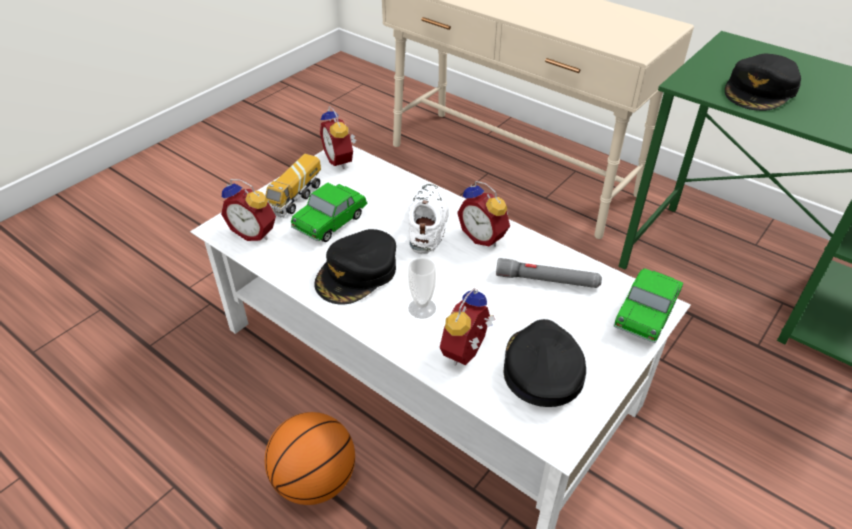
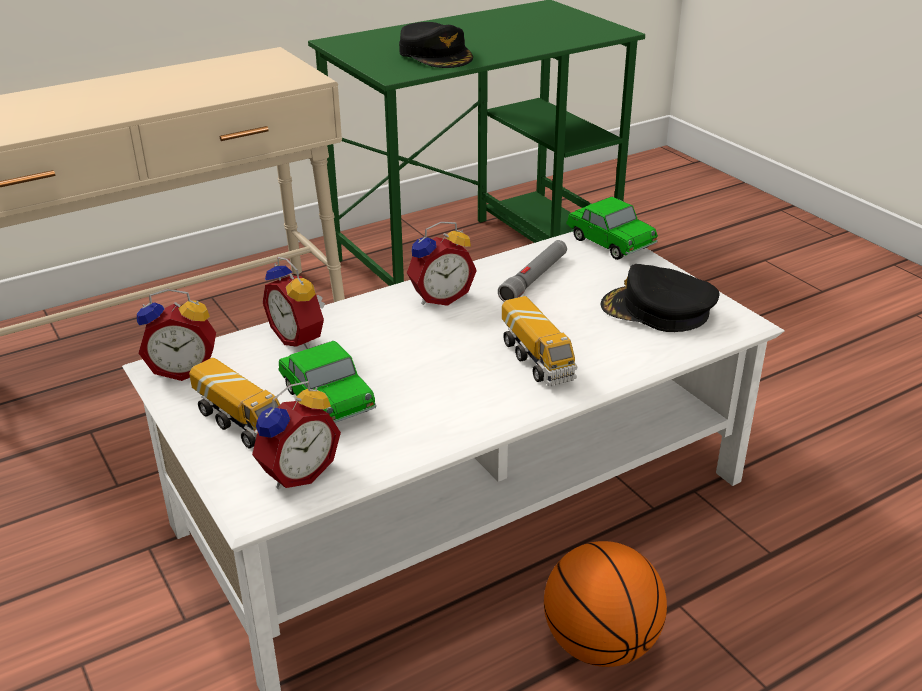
camera: 70 degrees left, 10 degrees down
black cap [314,229,396,305] -> none
white shoe [408,184,449,254] -> none
cup [408,258,436,319] -> toy truck [502,296,577,386]
alarm clock [440,288,495,366] -> alarm clock moved to [263,257,325,349]

